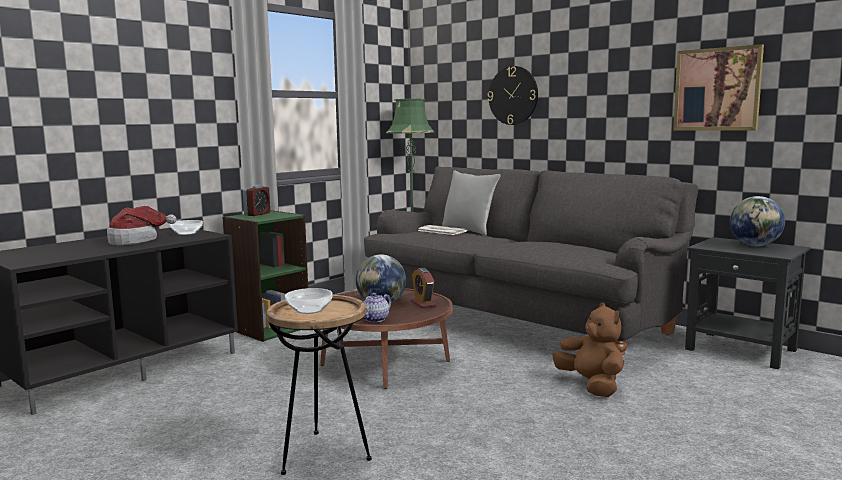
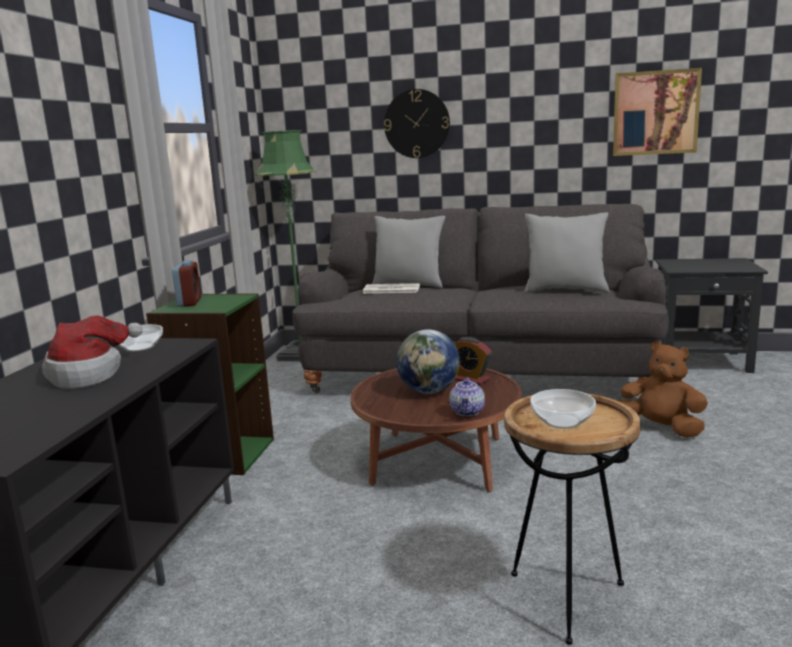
camera: 30 degrees left, 5 degrees up
globe [730,196,785,246] -> none
none -> grey pillow [525,212,609,293]

